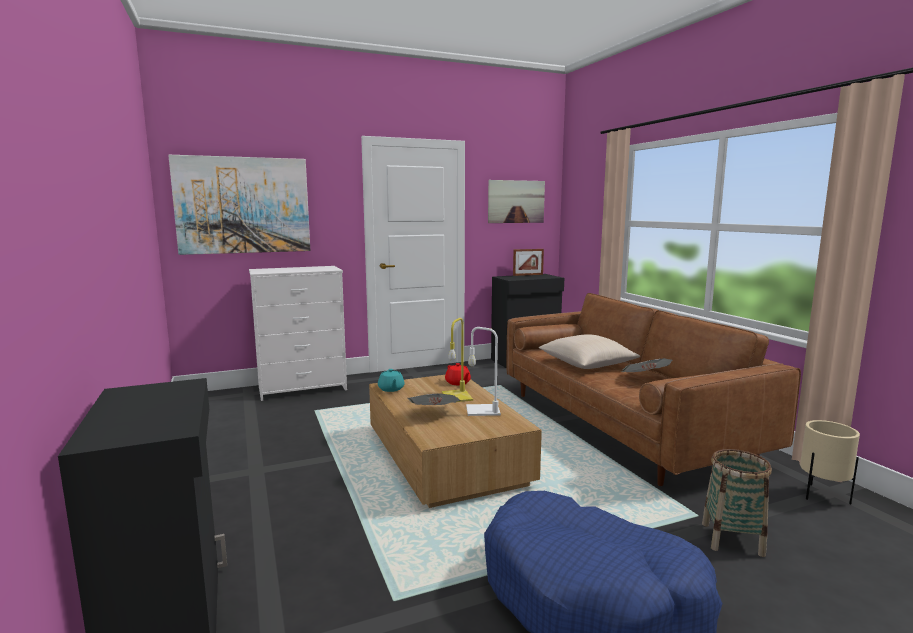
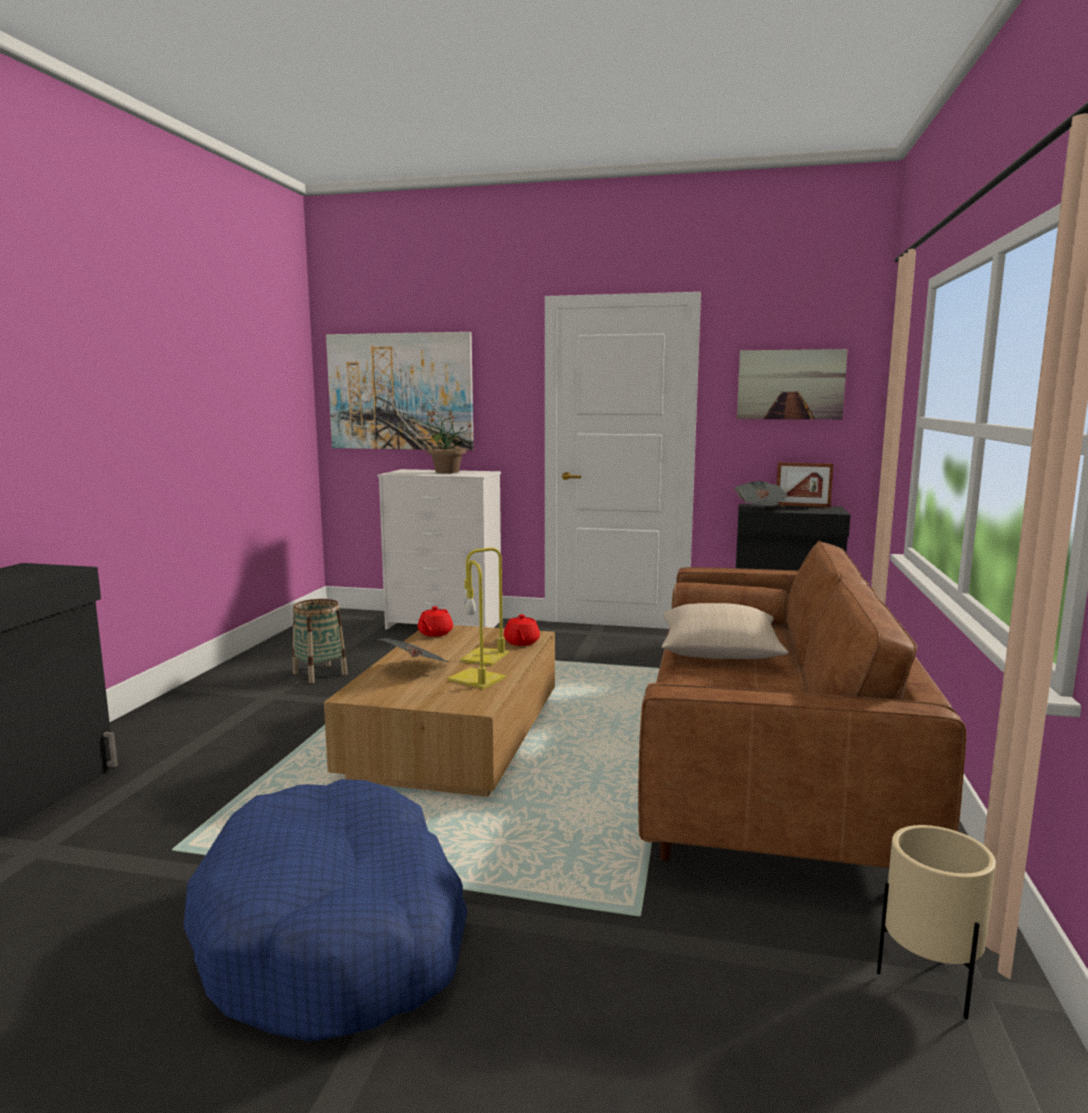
camera: 35 degrees right, 0 degrees up
turquoise teapot [378,369,404,392] -> red teapot [418,606,453,637]
white table lamp [466,327,501,416] -> yellow table lamp [447,560,506,689]
newspaper [621,358,673,372] -> newspaper moved to [734,481,788,506]
basket [702,449,772,557] -> basket moved to [293,599,348,683]
none -> potted plant [419,410,471,473]

